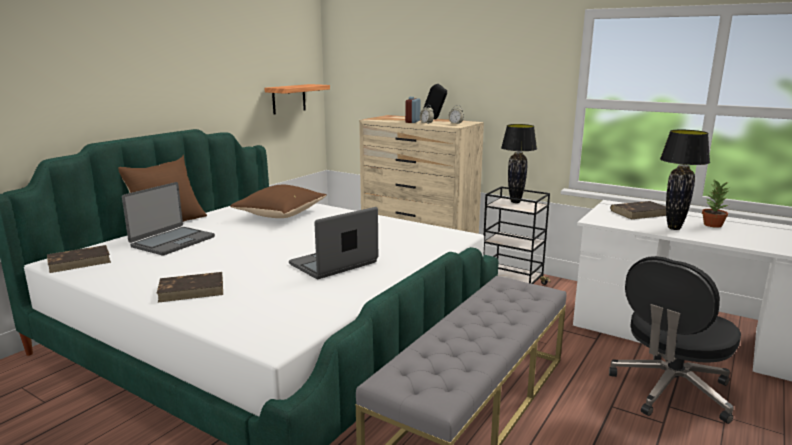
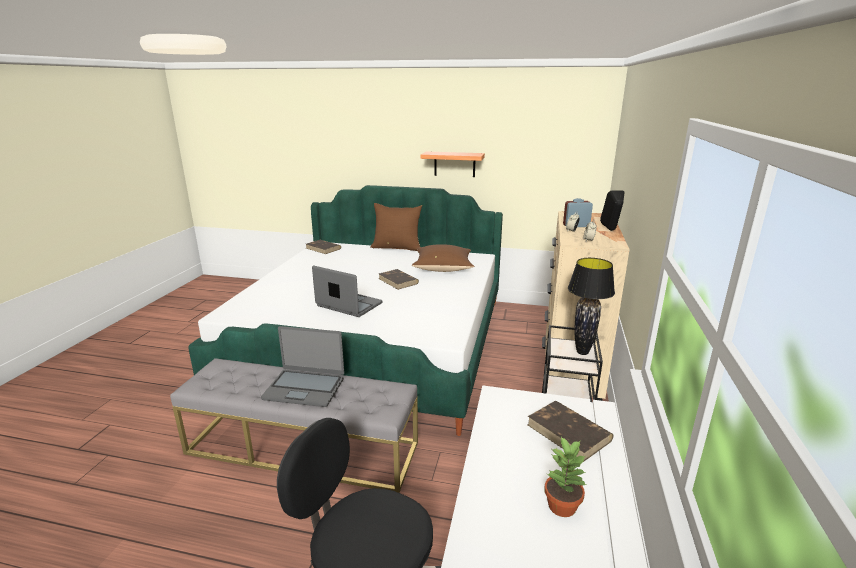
camera: 70 degrees right, 5 degrees up
laptop [122,182,215,256] -> laptop moved to [261,326,344,407]
brown book [156,272,223,302] -> brown book moved to [379,269,419,290]
shelf [264,84,330,115] -> shelf moved to [420,151,485,177]
black table lamp [660,130,710,230] -> none

